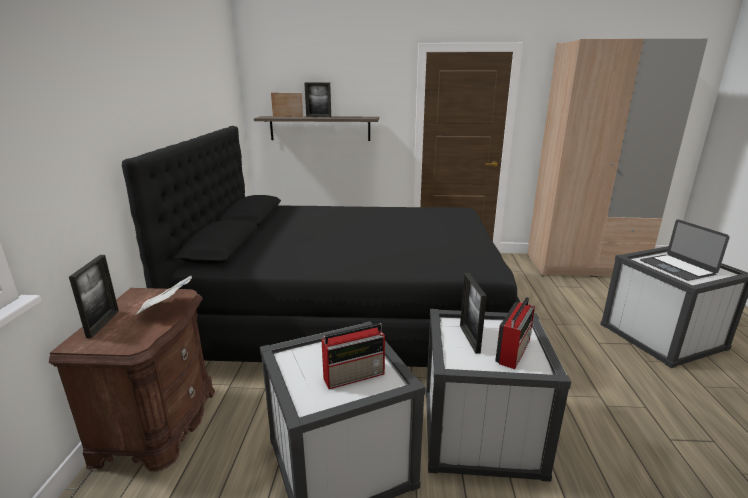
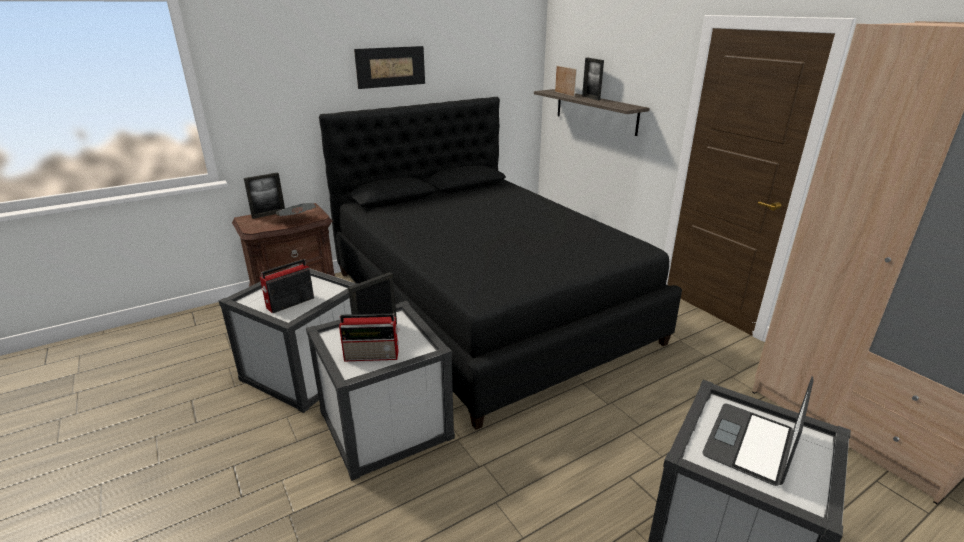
camera: 55 degrees right, 5 degrees up
radio [322,323,385,389] -> radio turned 105 degrees clockwise [260,259,314,313]
none -> picture [354,46,425,89]

